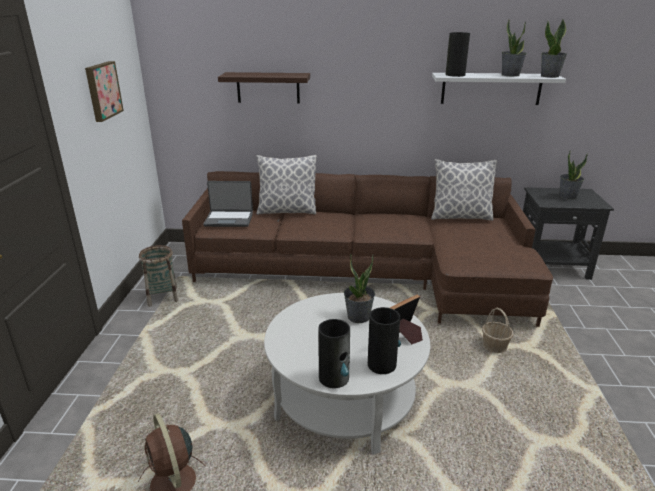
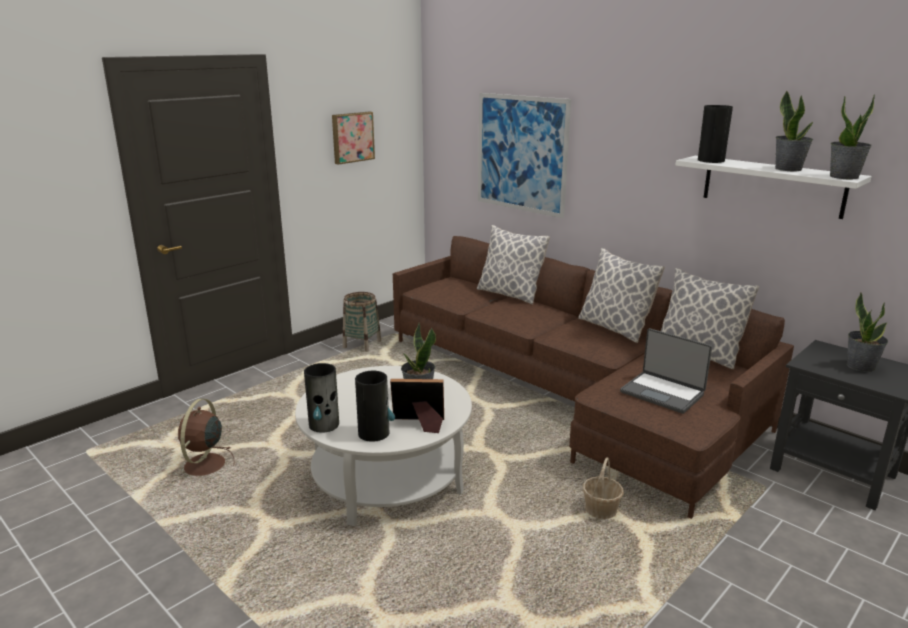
camera: 40 degrees right, 5 degrees down
laptop [203,181,253,227] -> laptop moved to [620,328,712,414]
shelf [218,72,310,103] -> picture [478,93,571,218]
none -> pillow [578,248,665,343]

